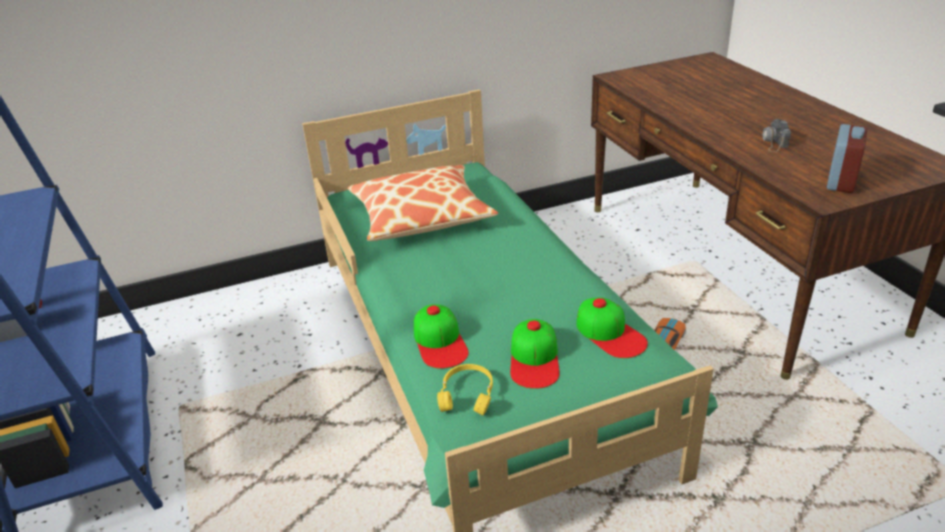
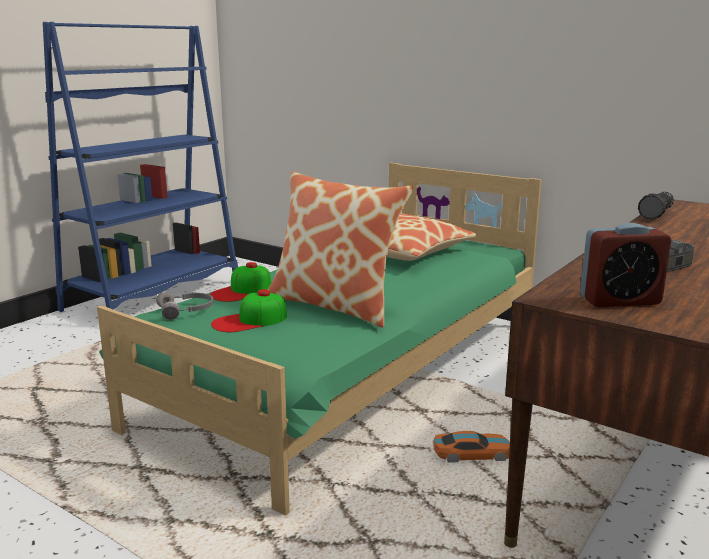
camera: 55 degrees right, 15 degrees down
yellow headphones [437,364,493,415] -> grey headphones [156,292,214,320]
cap [576,298,648,358] -> none
none -> pillow [268,171,413,328]
none -> flashlight [638,192,674,220]

